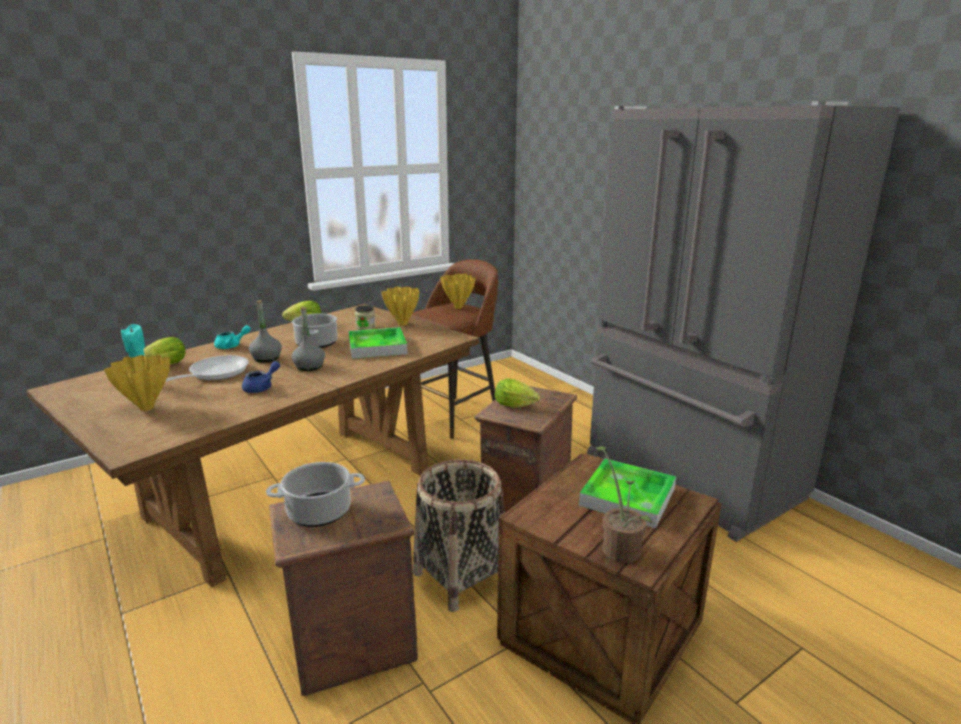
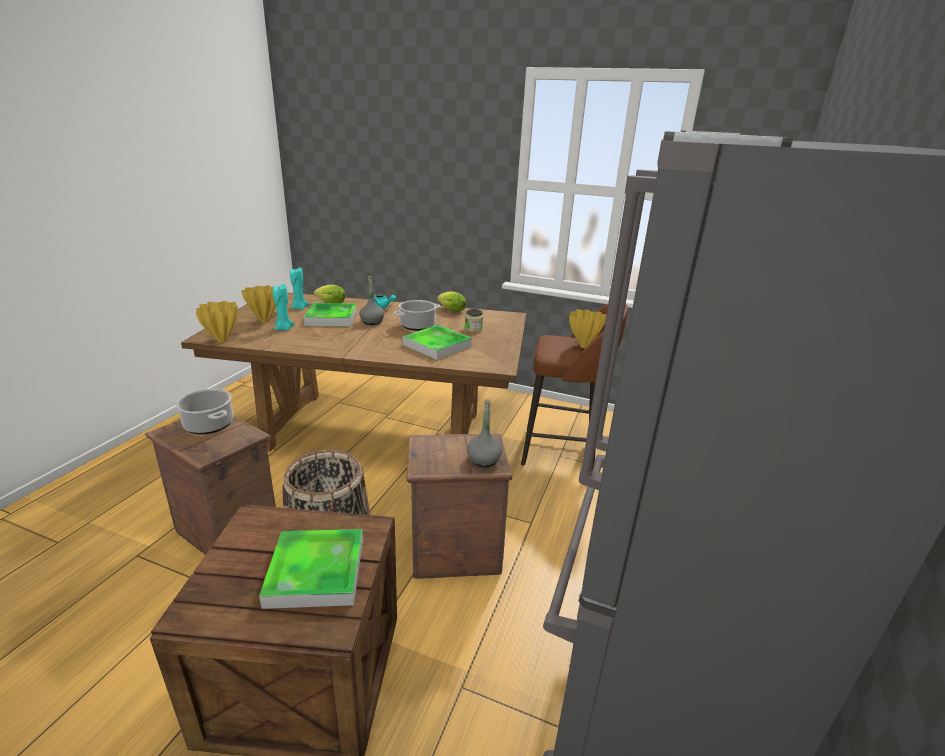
camera: 55 degrees right, 5 degrees up
frying pan [165,355,249,382] -> tray [304,303,357,326]
blue teapot [242,361,280,393] -> none
grey bottle [292,307,325,371] -> grey bottle moved to [467,399,502,467]
yellow vase [381,287,419,326] -> yellow vase moved to [196,301,238,343]
lettuce [495,378,540,408] -> none
potted plant [596,446,653,563] -> none
none -> turquoise candle [273,284,294,331]

